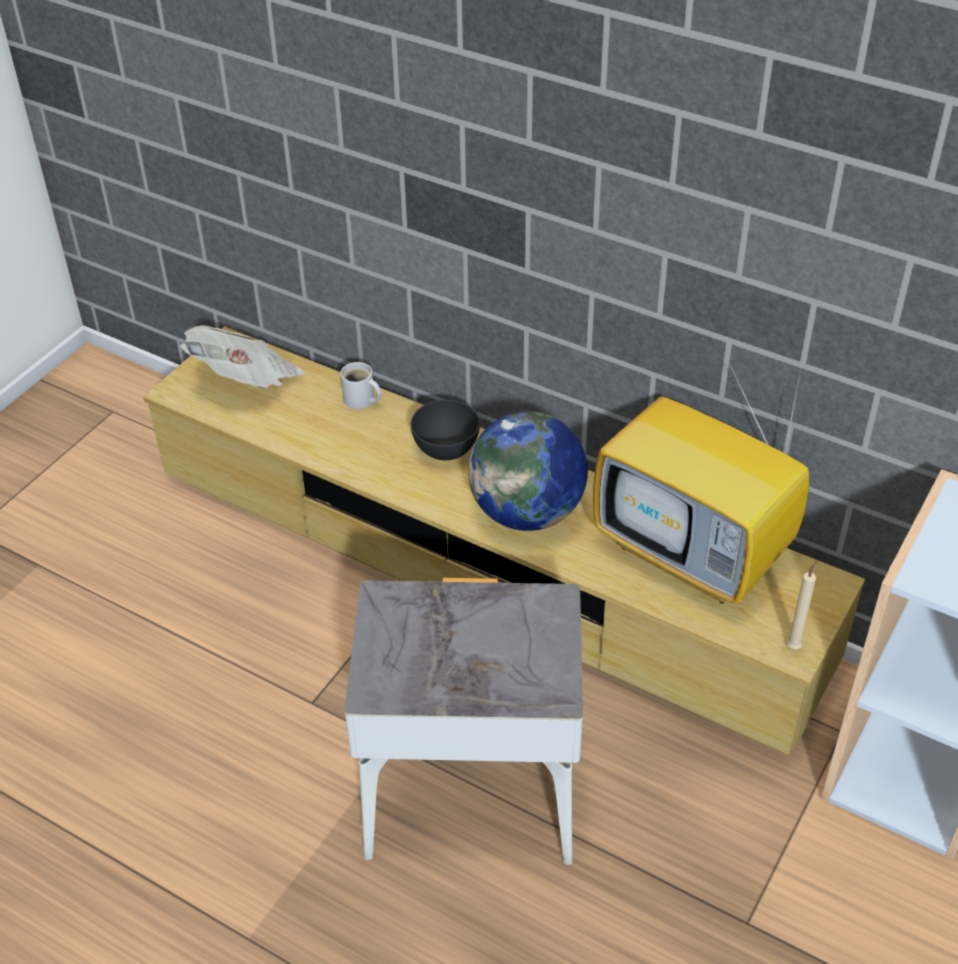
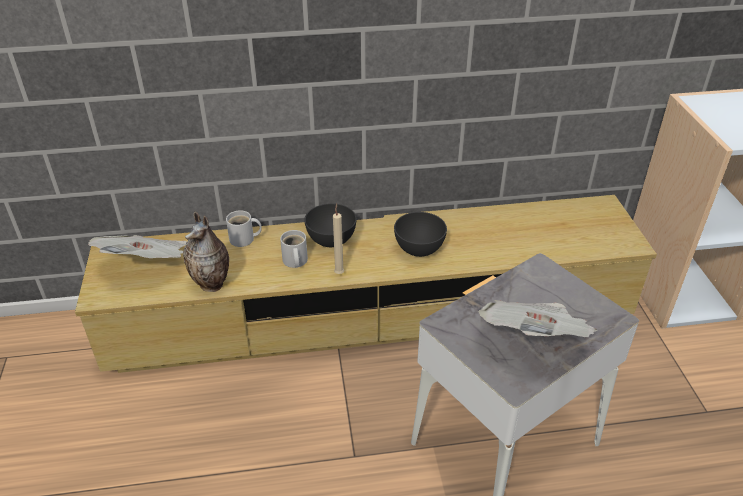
camera: 40 degrees left, 5 degrees down
globe [468,411,588,531] -> grey bowl [394,212,447,257]
television [593,350,809,604] -> none
beige candle [787,560,818,649] -> beige candle moved to [333,203,344,274]
none -> vase [183,211,229,292]
none -> white mug [280,230,308,268]
none -> newspaper [478,300,598,337]

